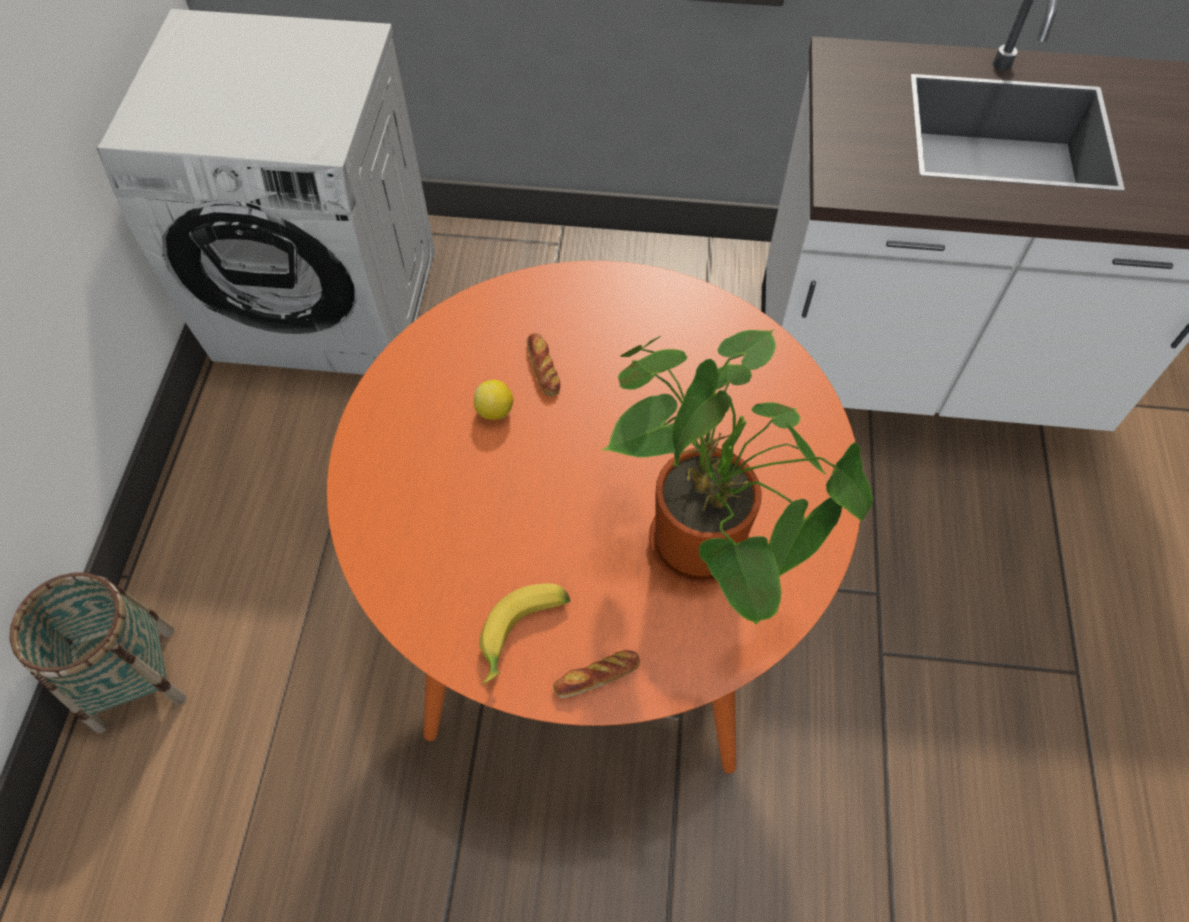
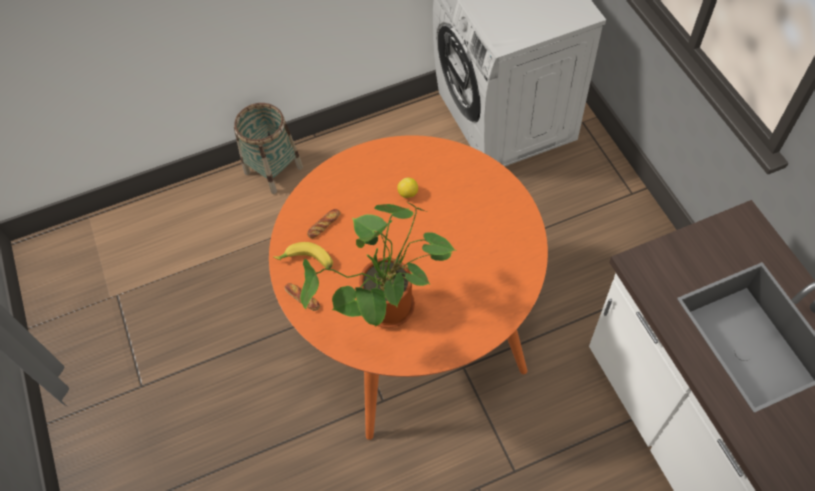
camera: 65 degrees right, 0 degrees up
bread [527,333,560,396] -> bread moved to [307,209,340,239]

